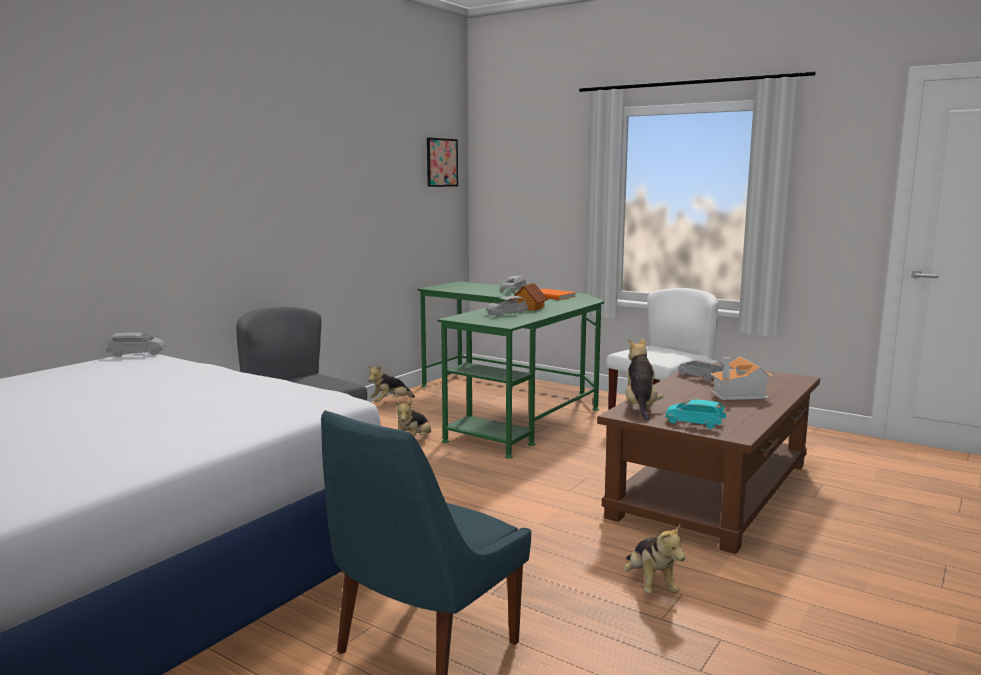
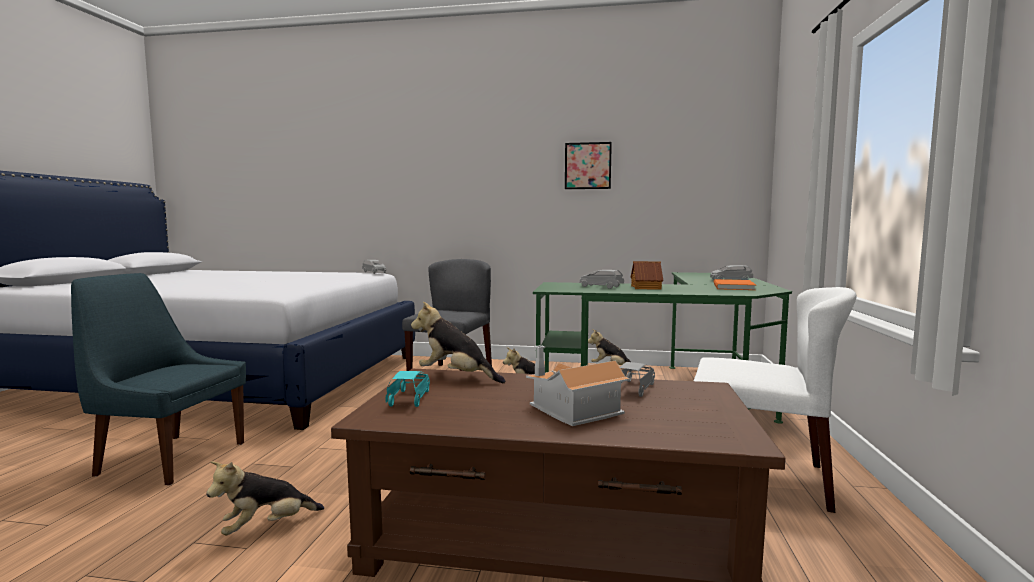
camera: 65 degrees right, 5 degrees down
picture [427,137,458,187] -> picture moved to [565,142,612,189]
plush toy [626,339,664,421] -> plush toy turned 135 degrees counterclockwise [411,301,505,383]

